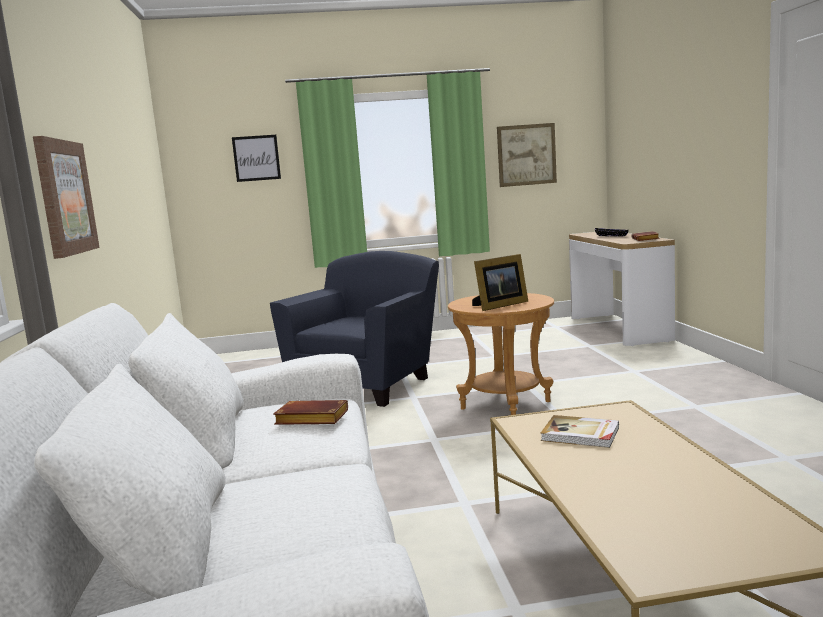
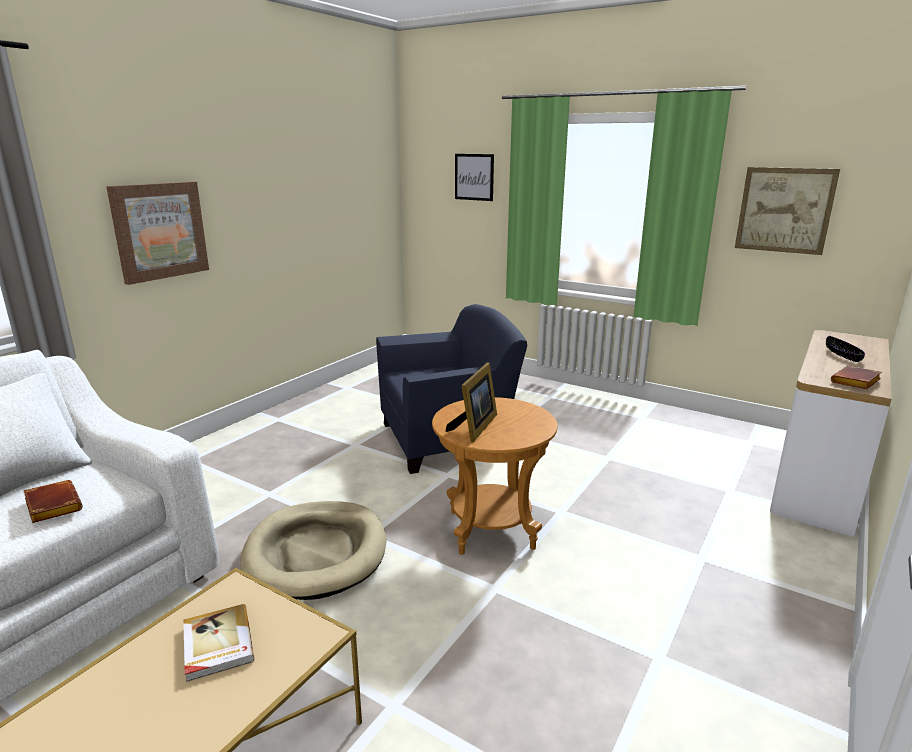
camera: 40 degrees right, 10 degrees up
picture frame [472,254,528,311] -> picture frame turned 75 degrees counterclockwise [445,363,497,442]
none -> beige dog bed [240,501,386,600]

